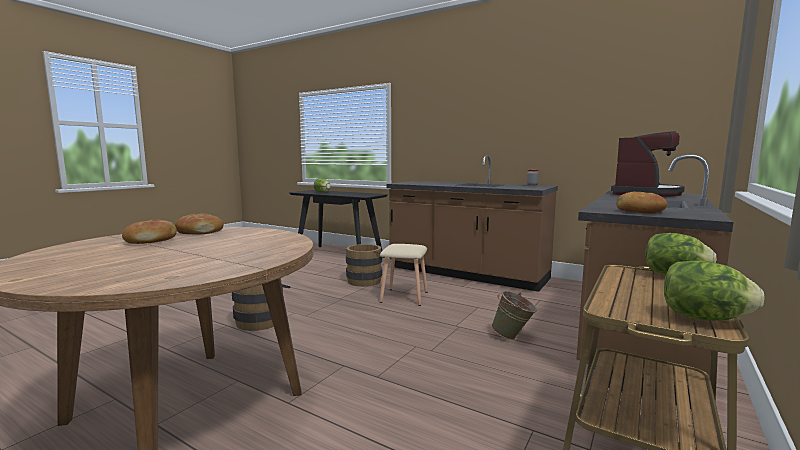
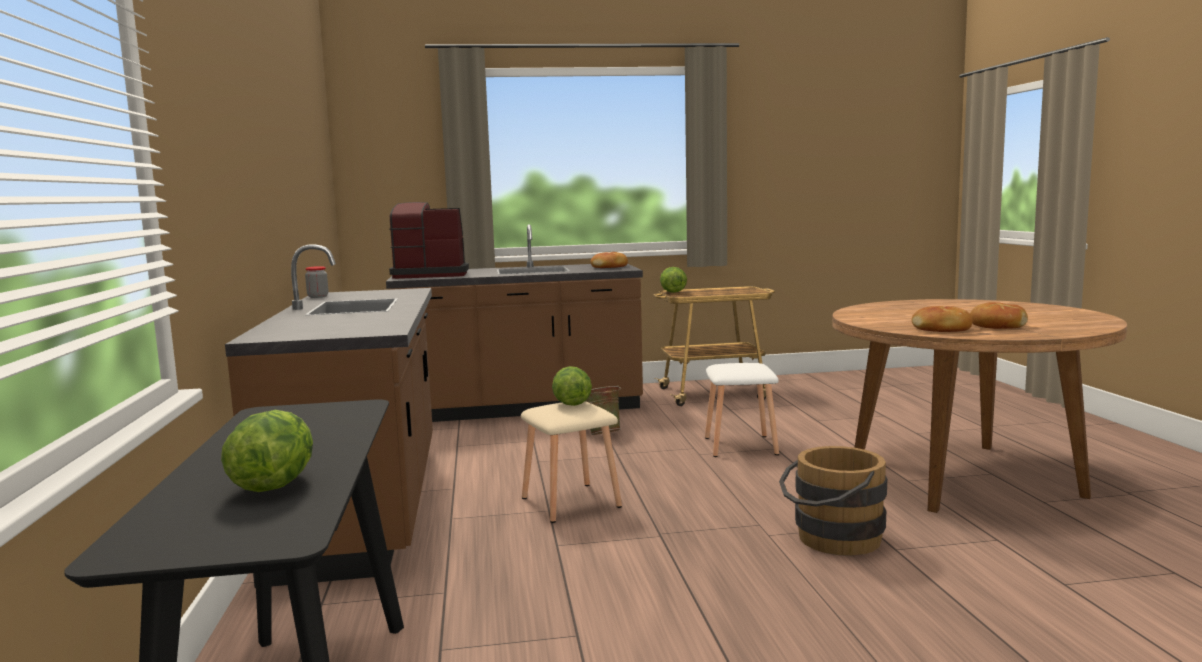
camera: 130 degrees left, 0 degrees up
brown bucket [346,244,385,287] -> none
lettuce [664,260,764,321] -> lettuce moved to [552,366,592,406]
none -> white stool [705,363,779,457]

